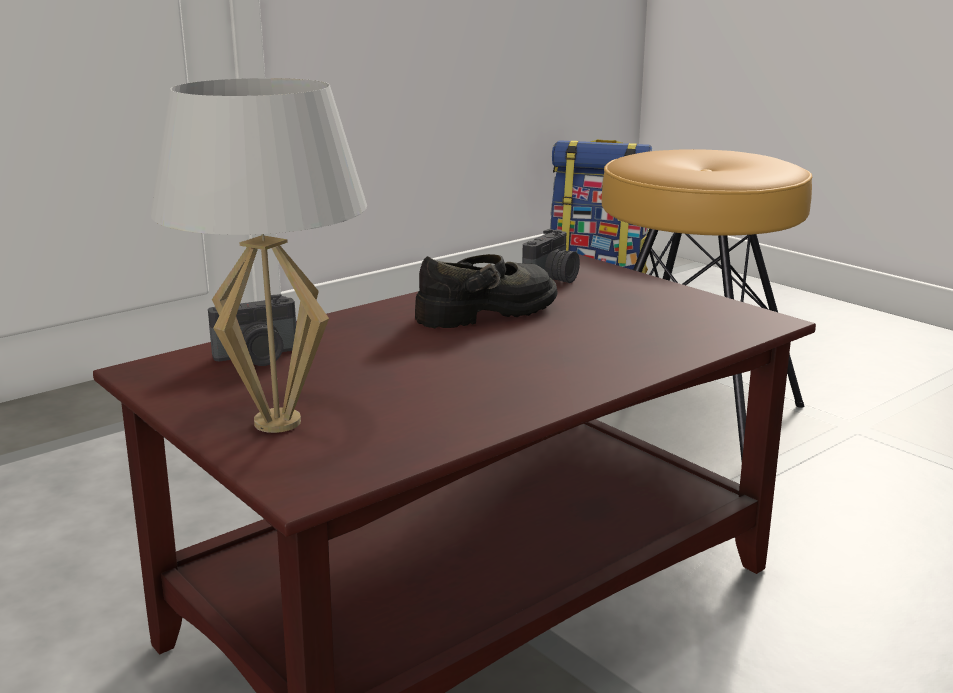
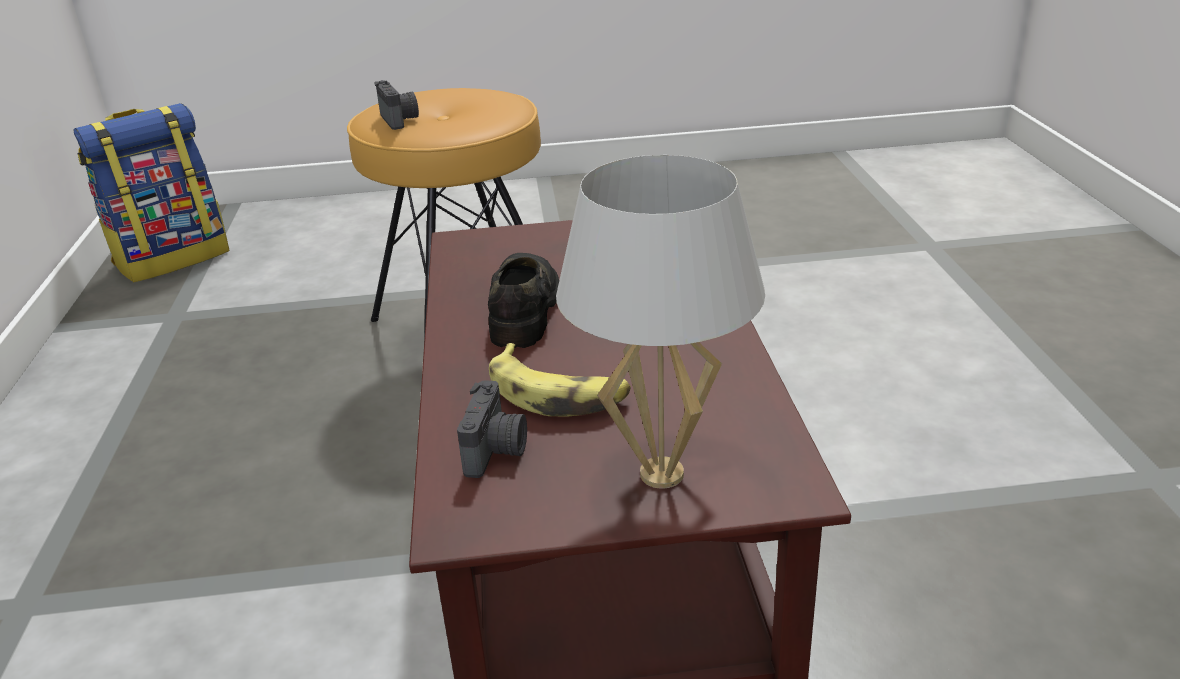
camera: 55 degrees left, 10 degrees up
camera [522,229,580,283] -> camera moved to [375,80,419,130]
none -> banana [489,343,631,417]

